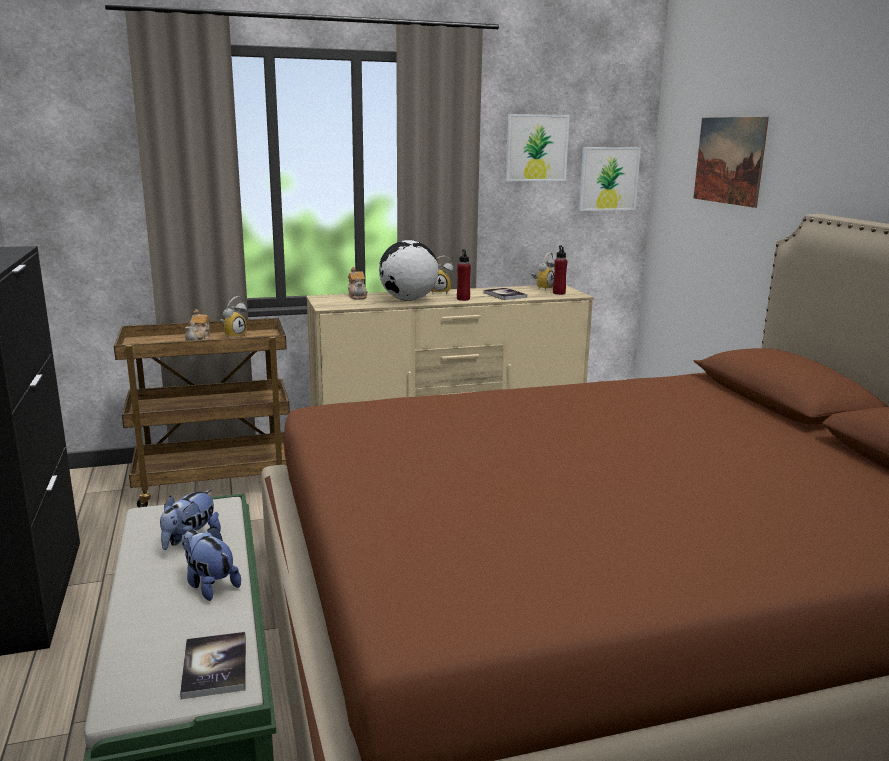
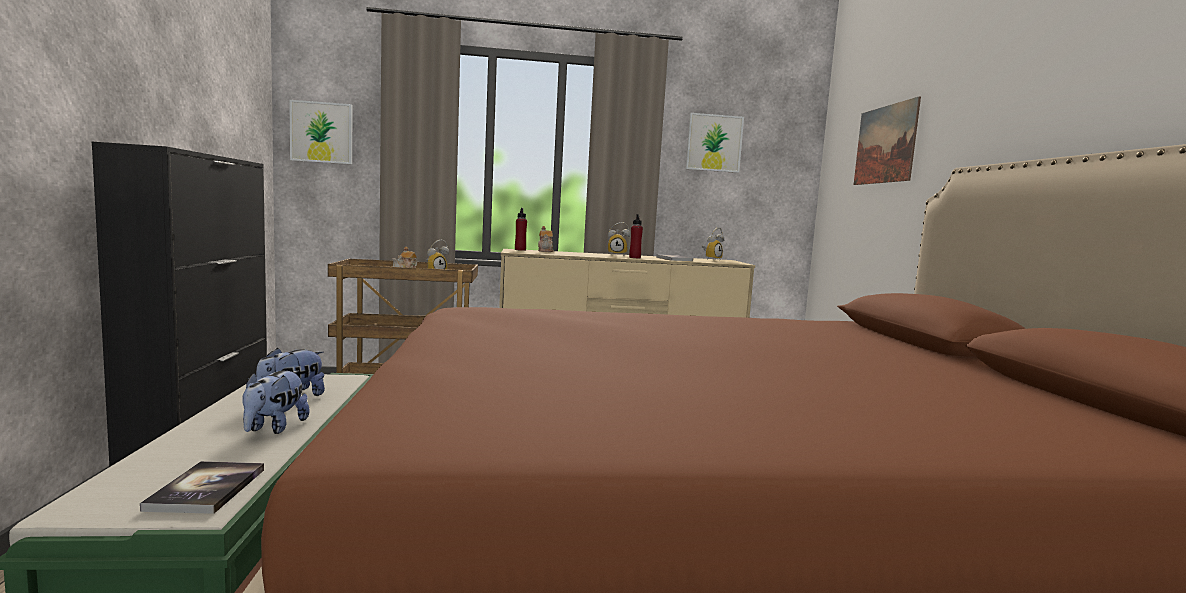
camera: 10 degrees right, 10 degrees down
plush toy [182,527,241,601] -> plush toy turned 135 degrees counterclockwise [242,371,310,434]
globe [379,240,439,301] -> none
red bottle [553,246,567,295] -> red bottle moved to [515,208,527,251]
picture [579,147,641,211] -> picture moved to [289,100,352,164]

